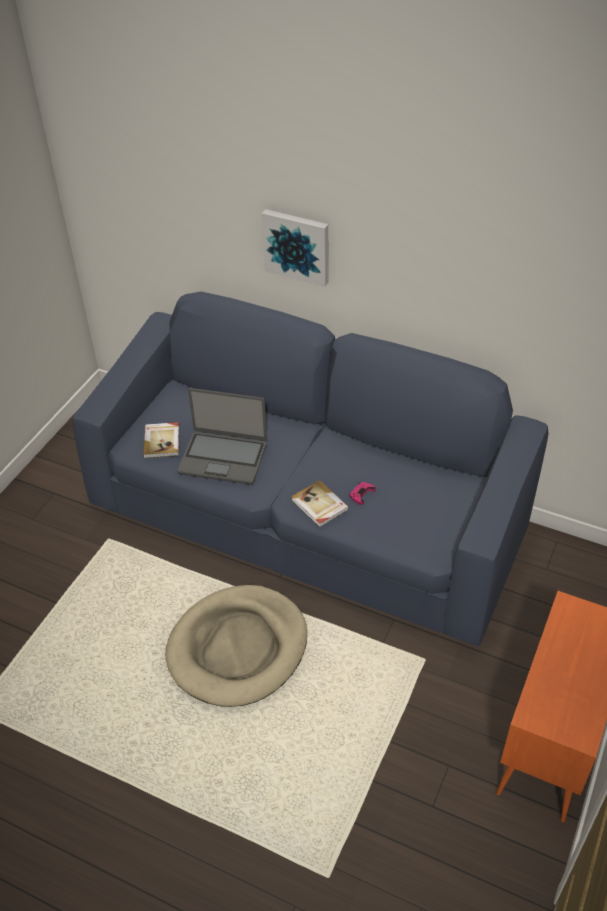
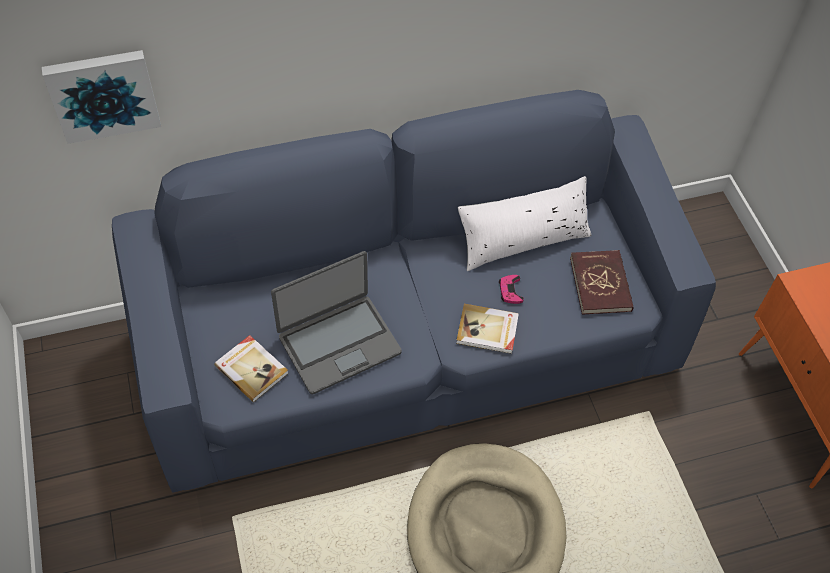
camera: 45 degrees left, 10 degrees up
picture [262,209,328,287] -> picture moved to [42,50,161,144]
none -> white pillow [458,176,591,271]
none -> red book [570,250,634,315]

